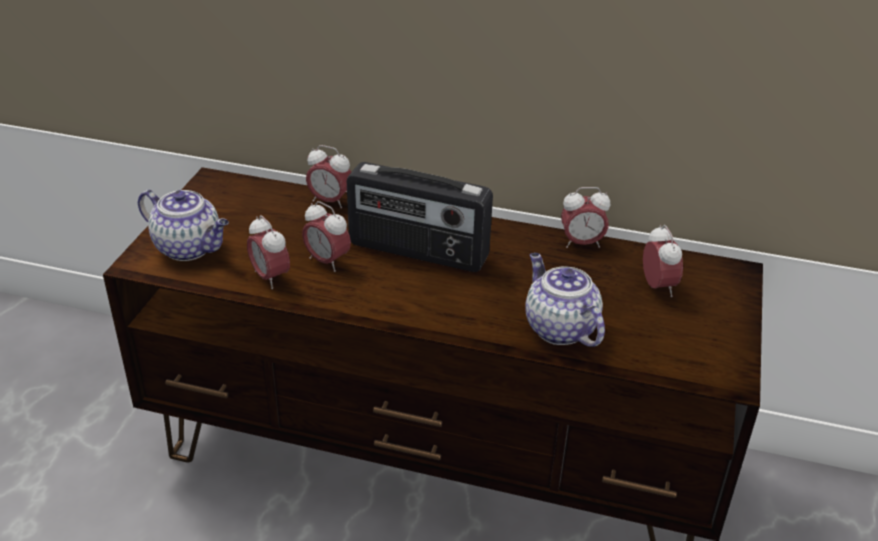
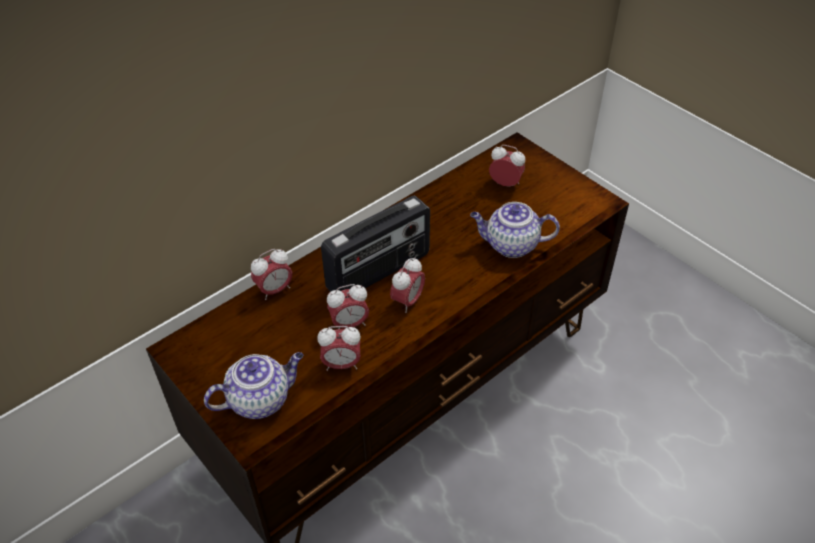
camera: 55 degrees left, 10 degrees up
alarm clock [561,187,610,248] -> alarm clock moved to [390,257,425,313]

